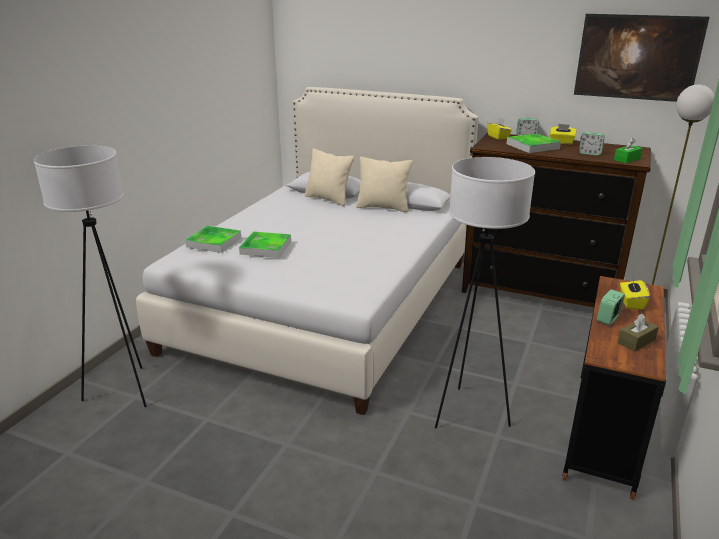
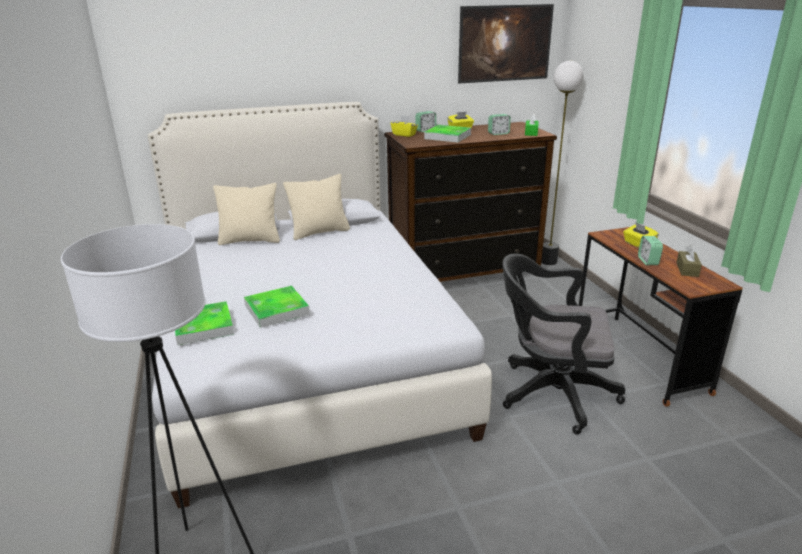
camera: 40 degrees left, 0 degrees up
white floor lamp [435,157,535,428] -> black office chair [502,254,625,435]

